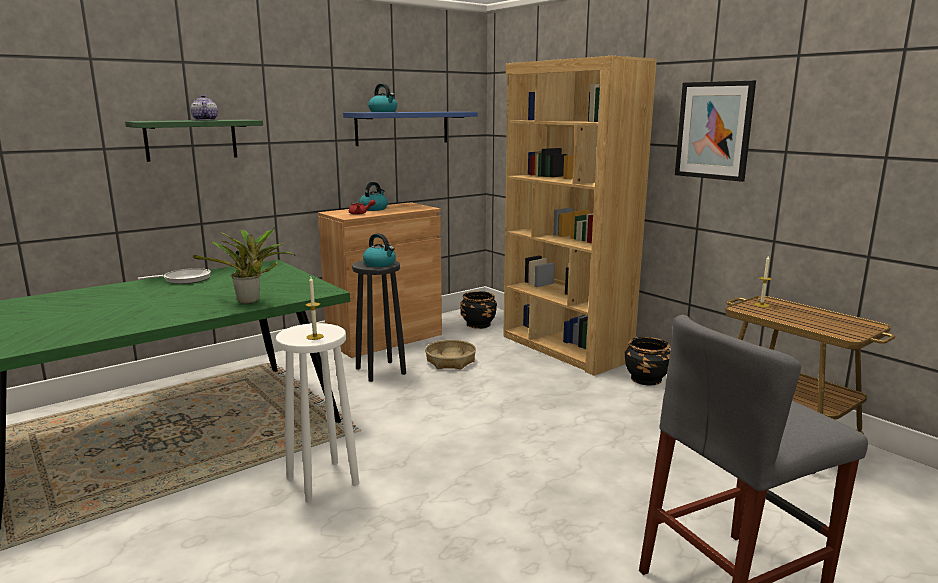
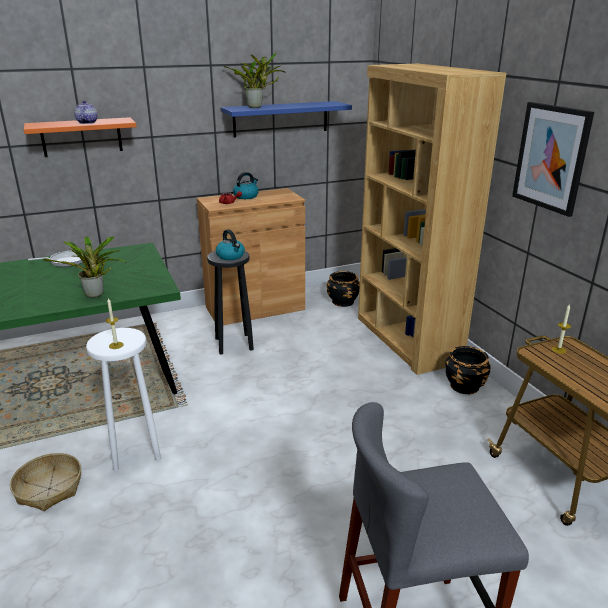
camera: 15 degrees right, 10 degrees up
green shelf [125,120,263,162] -> orange shelf [24,117,137,157]
kettle [368,83,397,112] -> potted plant [224,52,286,108]
basket [425,340,476,370] -> basket moved to [10,453,81,511]

